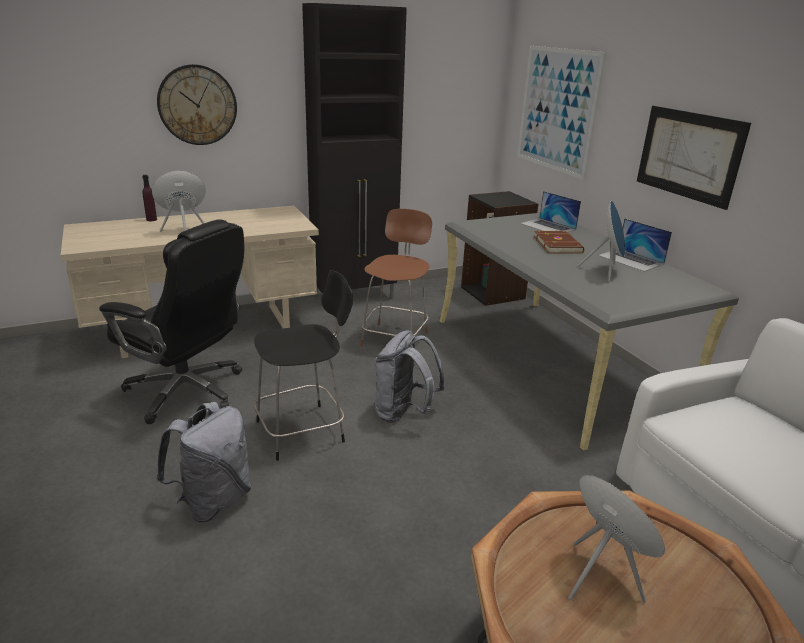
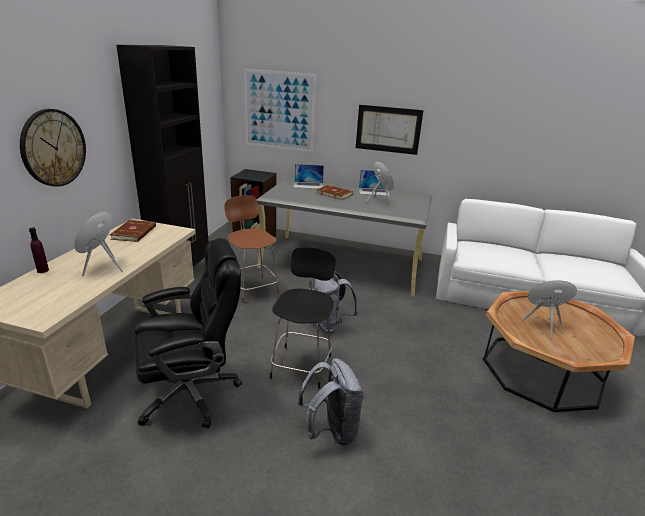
camera: 50 degrees left, 0 degrees up
none -> brown book [110,220,156,242]

